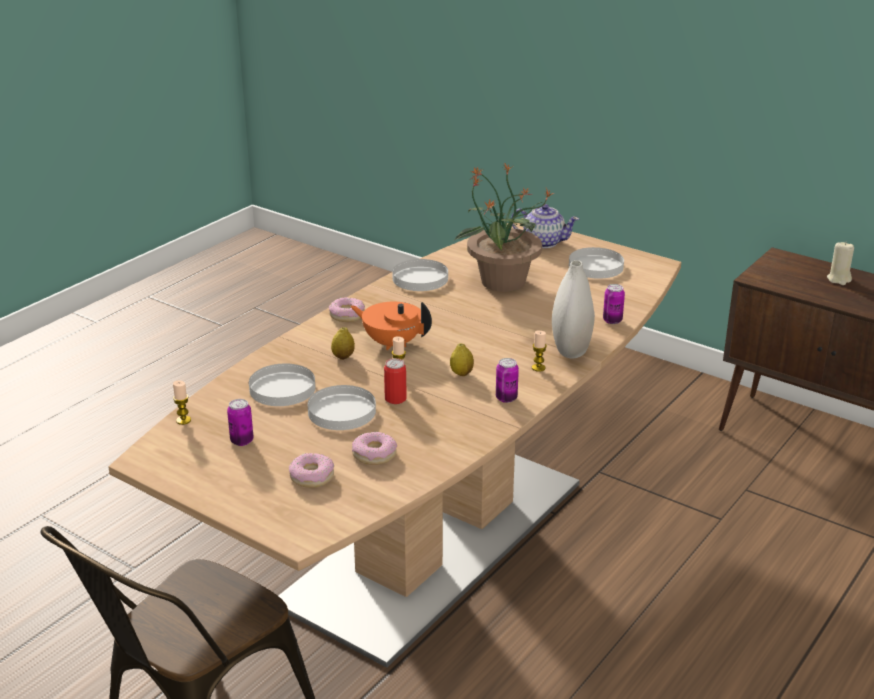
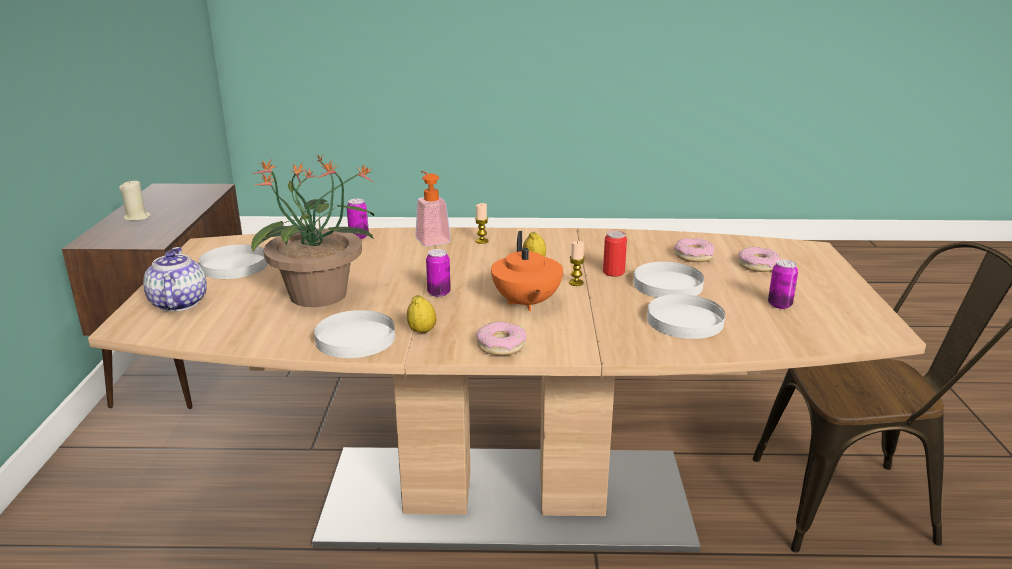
camera: 125 degrees left, 5 degrees down
candle [173,381,191,425] -> none
lemon [331,327,355,360] -> lemon moved to [407,295,437,333]
can [496,358,519,403] -> can moved to [426,249,451,297]
white vase [552,260,595,359] -> soap dispenser [415,171,451,246]

